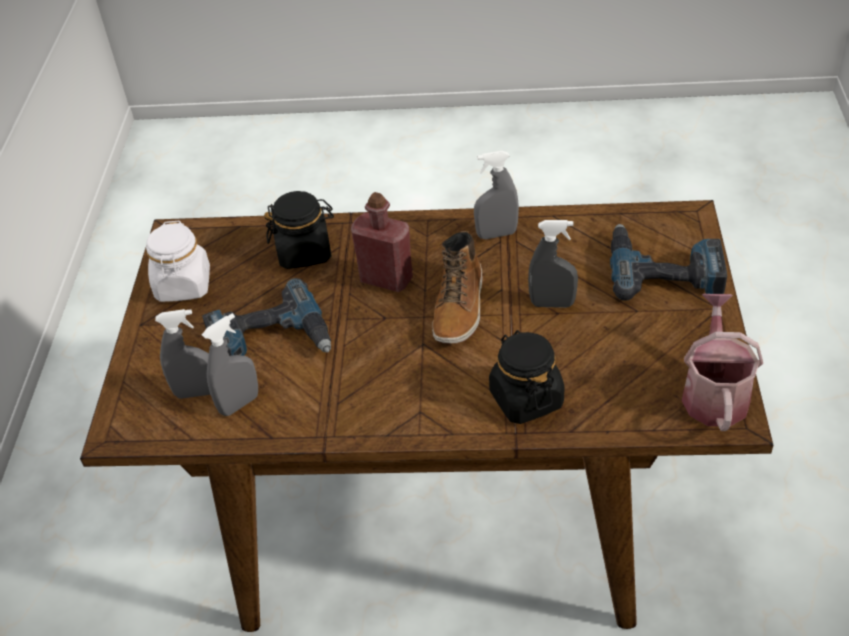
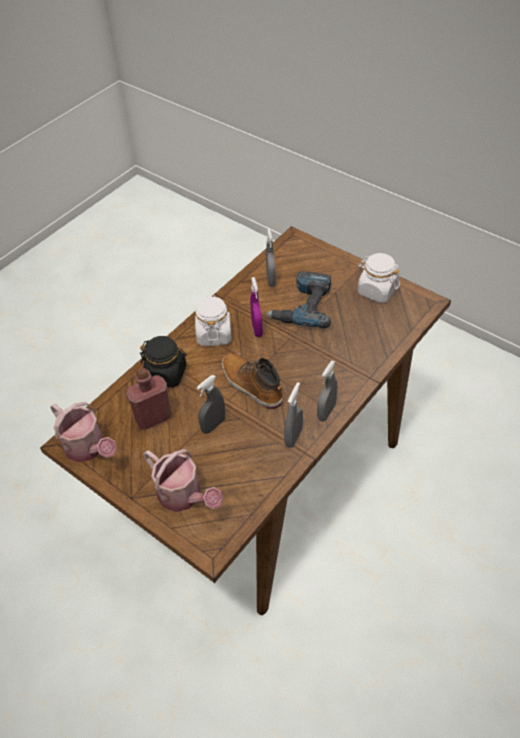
camera: 125 degrees right, 5 degrees up
grey spray bottle [155,309,210,399] -> grey spray bottle moved to [317,361,337,421]
black jar [264,191,334,269] -> none
red bottle [351,192,413,292] -> red bottle moved to [126,368,172,430]
power drill [610,224,727,301] -> watering can [143,449,223,512]
none -> white jar [195,295,231,346]
none -> purple spray bottle [250,277,263,337]

